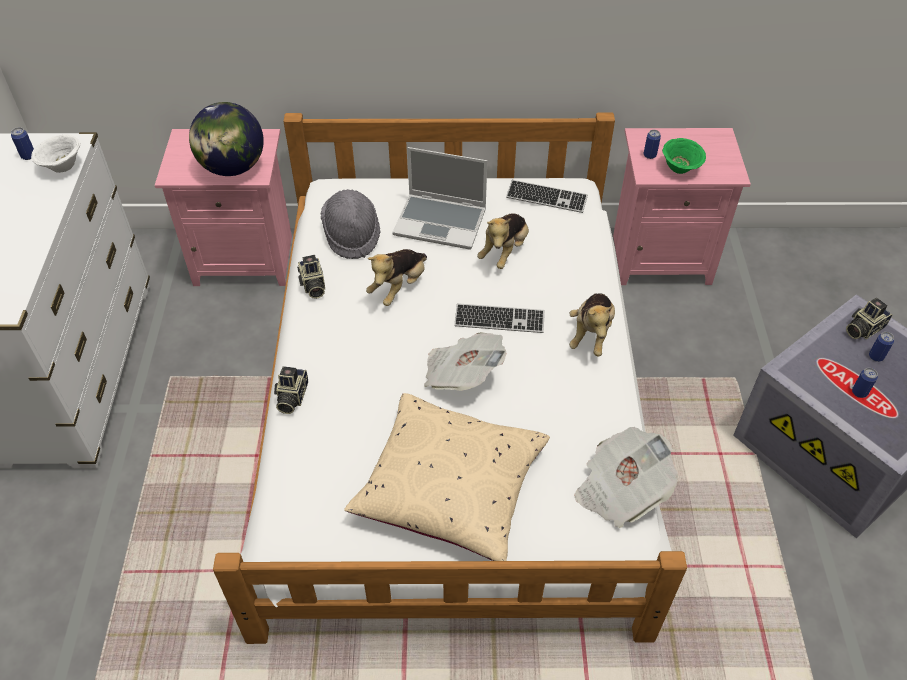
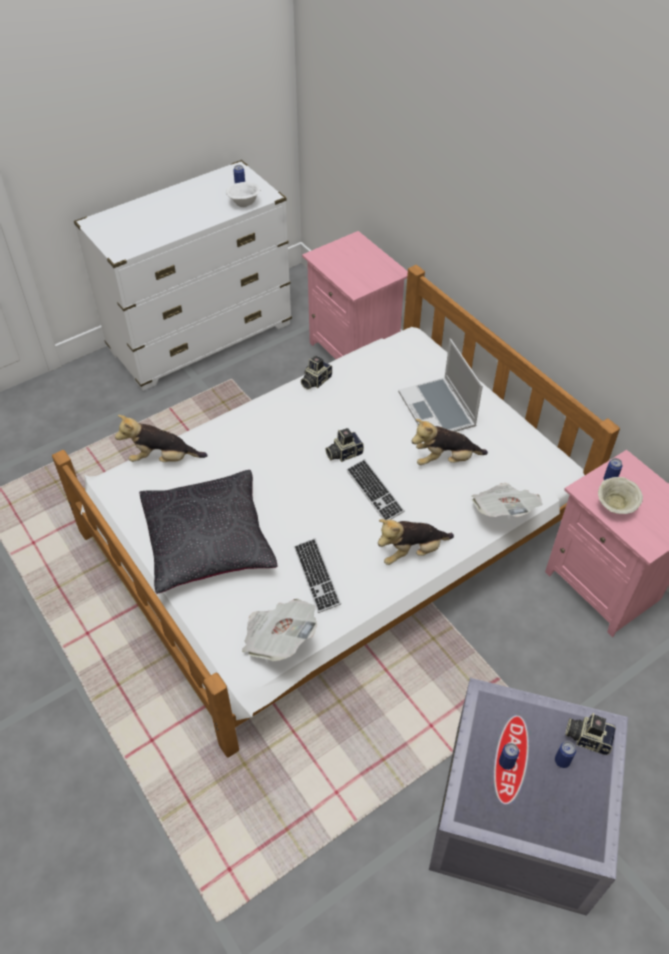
camera: 55 degrees right, 0 degrees up
globe [189,102,264,176] -> none
camera [274,366,308,414] -> camera moved to [326,428,364,462]
grey hat [321,189,381,259] -> none
beige pillow [344,393,550,561] -> black pillow [139,470,277,594]
plush toy [366,249,427,306] -> plush toy moved to [115,415,208,462]
newspaper [424,332,506,391] -> newspaper moved to [472,483,543,517]
keyboard [506,180,588,213] -> keyboard moved to [294,538,341,613]
green bowl [662,138,706,174] -> beige bowl [598,477,643,514]

